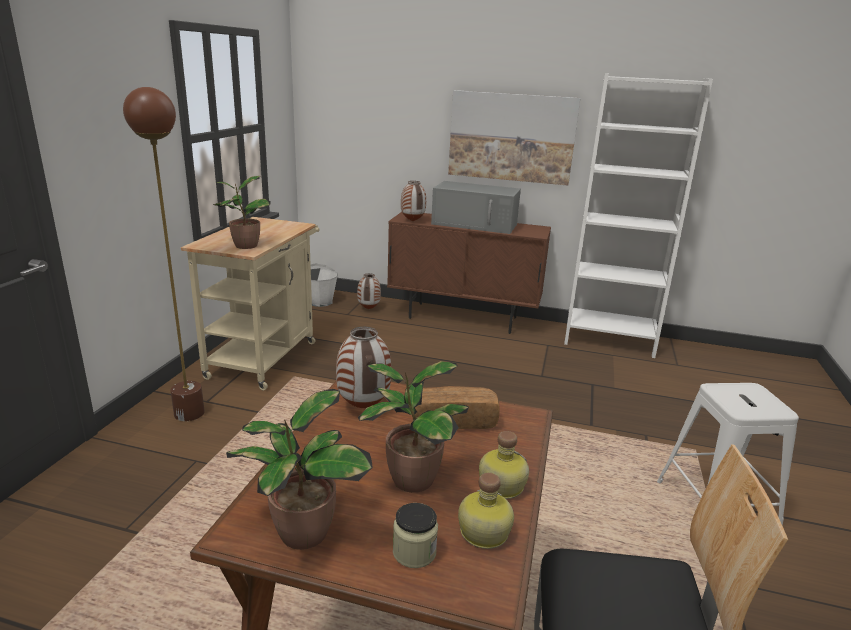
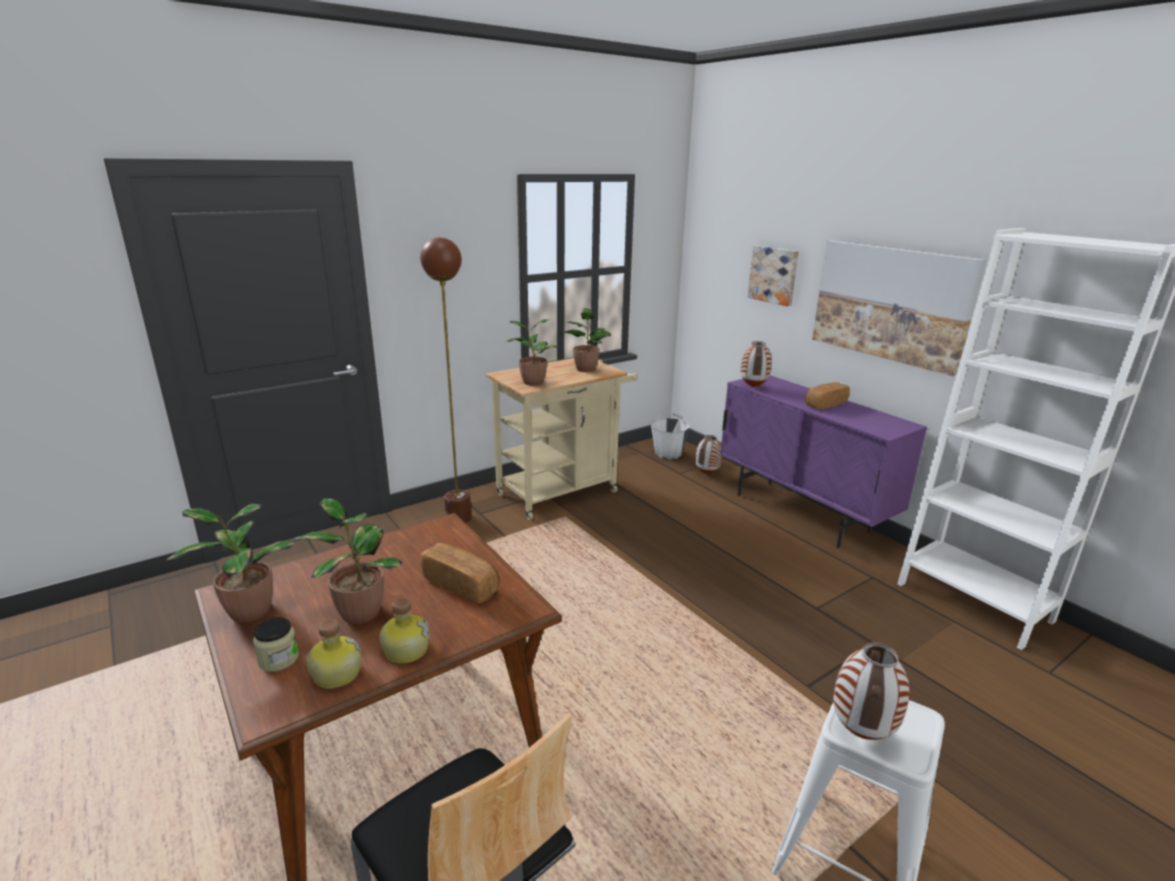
camera: 40 degrees right, 0 degrees up
vase [336,327,391,408] -> vase moved to [833,642,909,740]
brown cabinet [387,212,551,334] -> purple cabinet [720,375,927,548]
grey microwave [431,181,521,234] -> bread [805,382,850,409]
none -> potted plant [560,308,611,372]
none -> picture [748,245,799,306]

